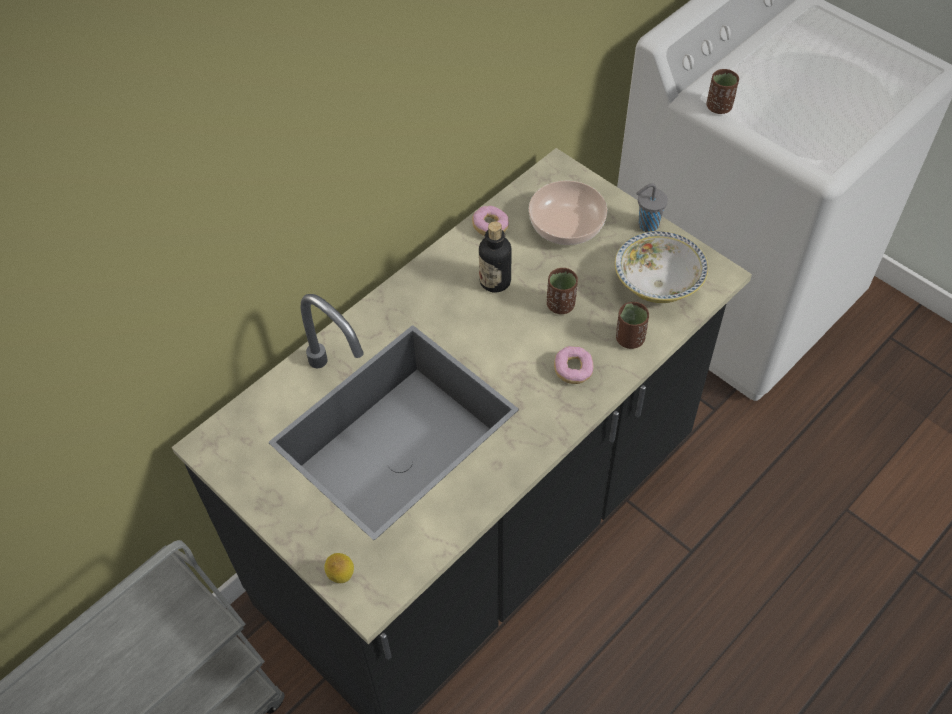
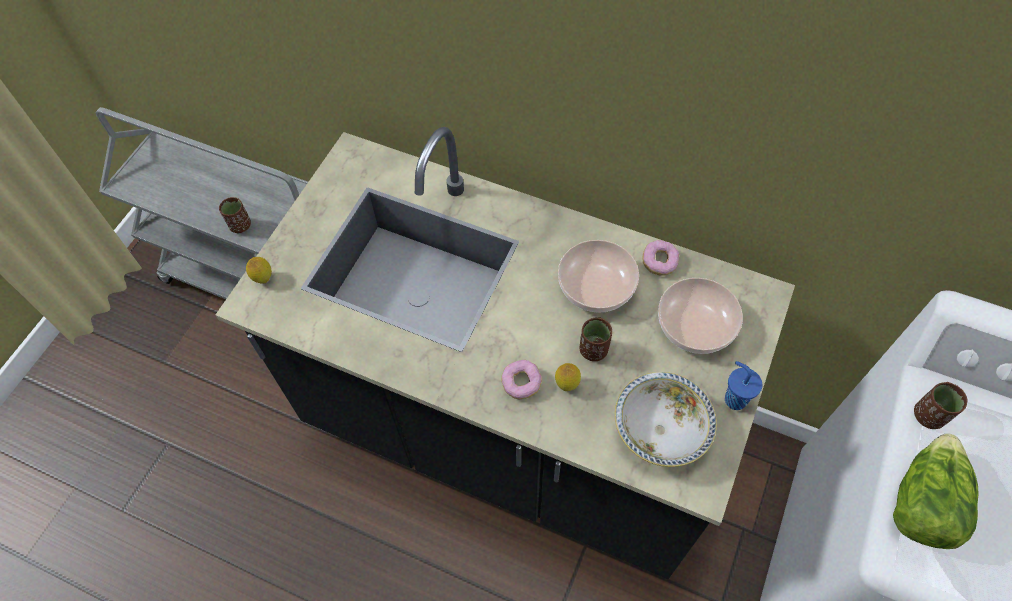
camera: 70 degrees right, 5 degrees up
bottle [479,221,511,292] -> bowl [558,240,639,313]
brown cup [616,302,649,349] -> brown cup moved to [219,197,251,233]
grey cup [636,183,668,232] -> blue cup [725,361,762,410]
none -> lemon [555,363,581,391]
none -> lettuce [893,433,979,549]

